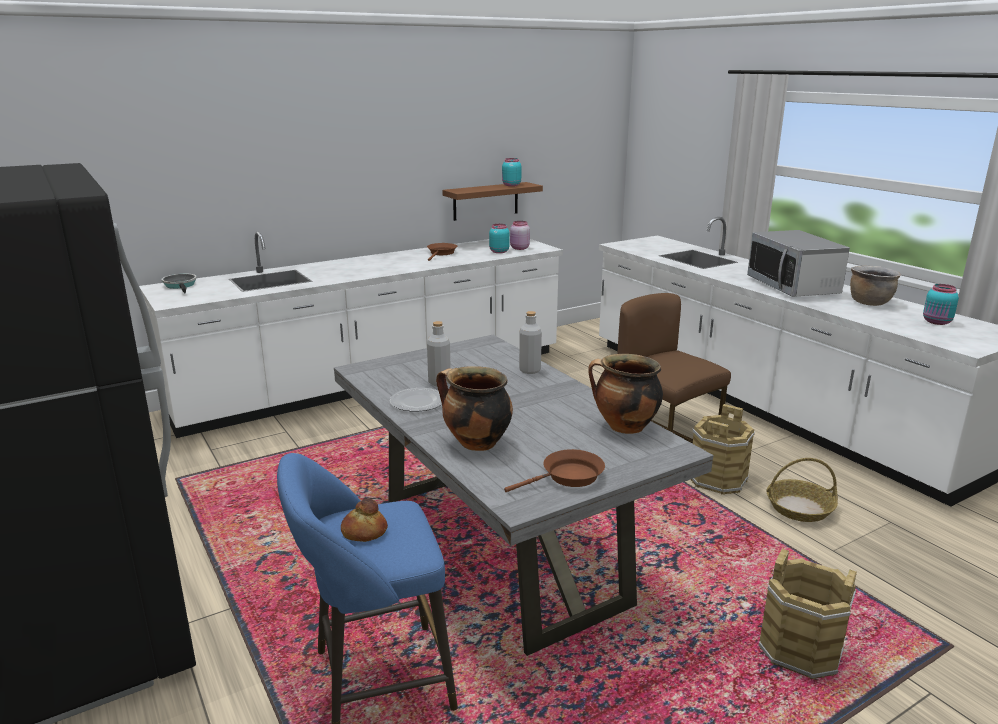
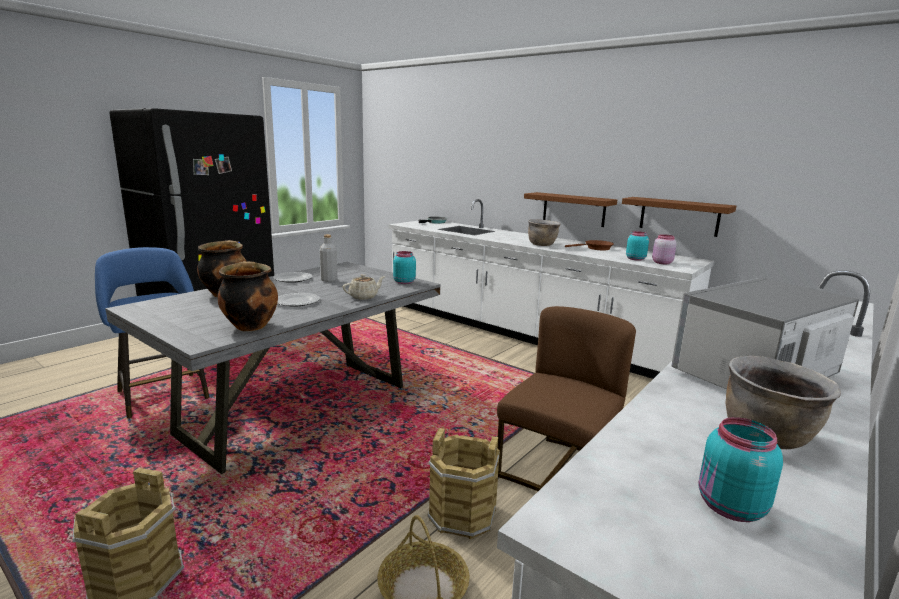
camera: 70 degrees right, 5 degrees down
bread [341,499,388,542] -> none
turquoise jar [502,158,521,186] -> turquoise jar moved to [393,251,416,284]
brown frying pan [504,449,605,492] -> none
grey bottle [519,311,542,374] -> beige teapot [343,274,385,299]
none -> plate [277,293,320,306]
none -> brown shelf [524,192,617,227]
none -> brown cooking pot [528,219,560,246]

